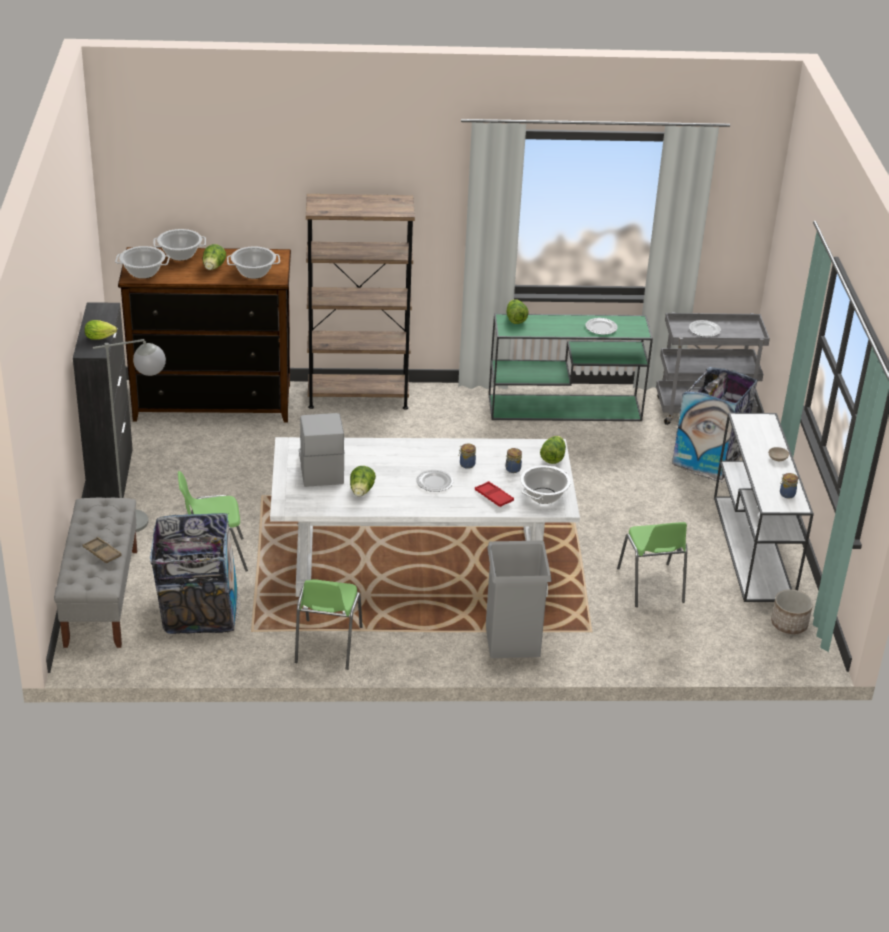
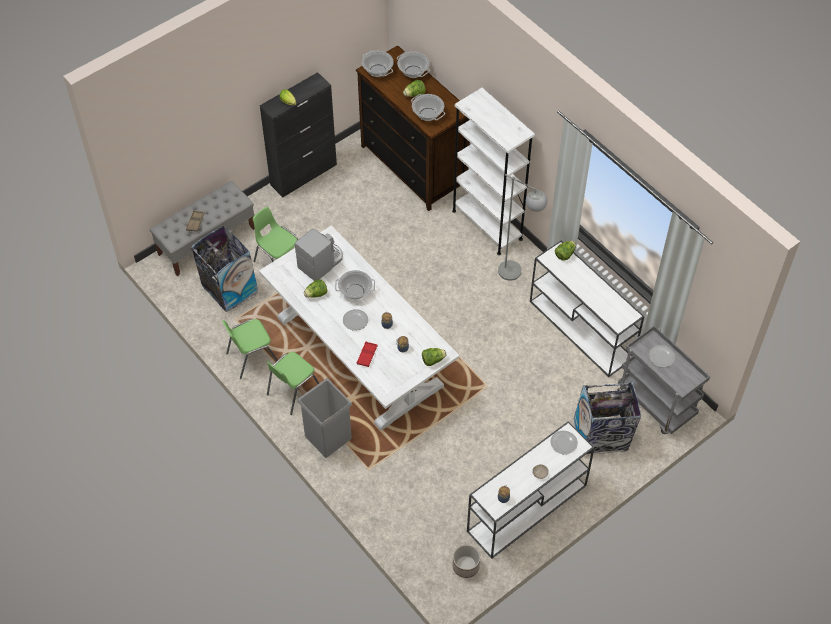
camera: 55 degrees right, 20 degrees up
grey floor lamp [93,339,166,532] -> grey floor lamp moved to [498,174,548,281]
brown bookcase [306,194,415,410] -> white bookcase [452,88,535,255]
green console table [489,313,653,421] -> white console table [530,241,644,377]
cooking pot [520,466,571,504] -> cooking pot moved to [335,270,375,300]
plate [585,318,618,335] -> plate moved to [551,431,578,454]
green chair [617,522,687,607] -> green chair moved to [266,352,319,415]

